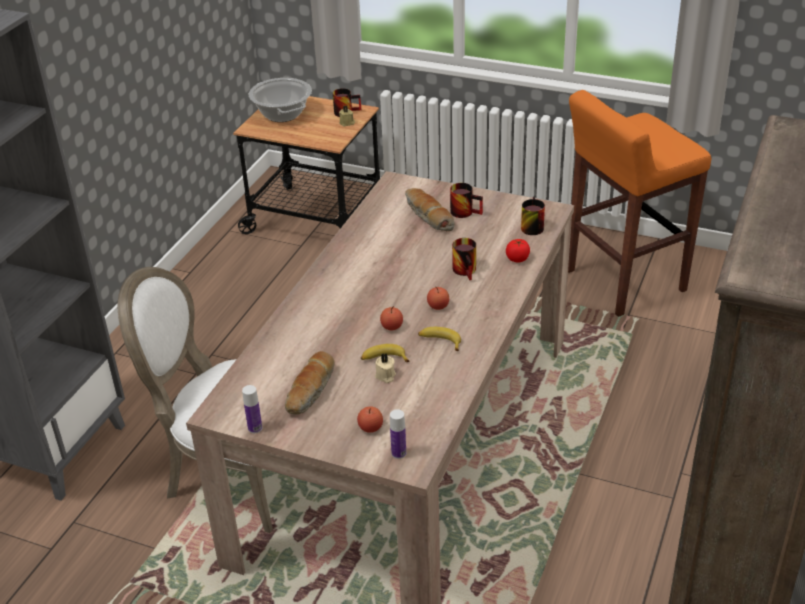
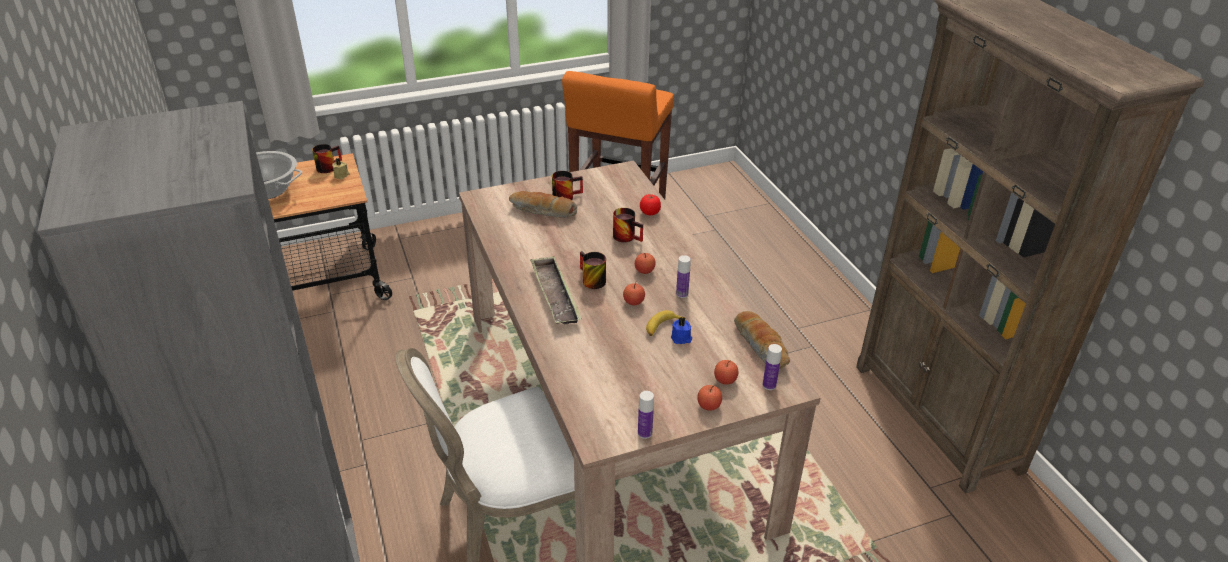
camera: 45 degrees left, 0 degrees up
bread [285,351,335,415] -> bread moved to [734,311,790,369]
beige candle [375,353,396,383] -> blue candle [671,317,692,344]
banana [418,327,461,351] -> bottle [676,255,691,298]
mug [521,197,545,235] -> mug moved to [580,251,606,289]
none -> tray [530,256,582,324]
none -> apple [697,385,722,411]

